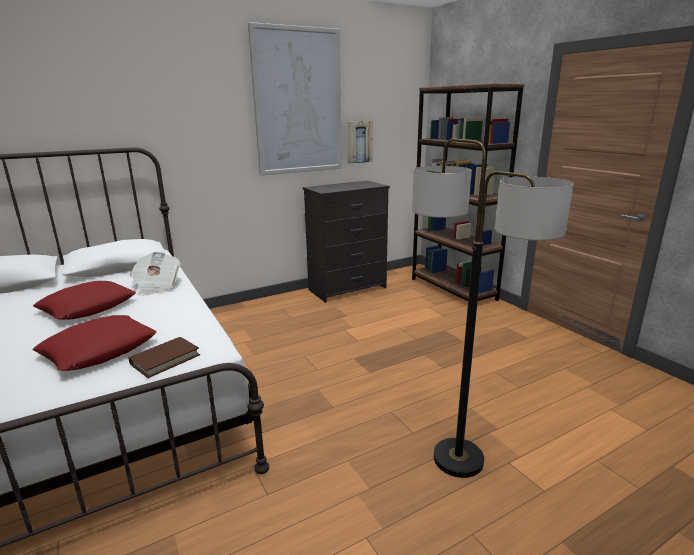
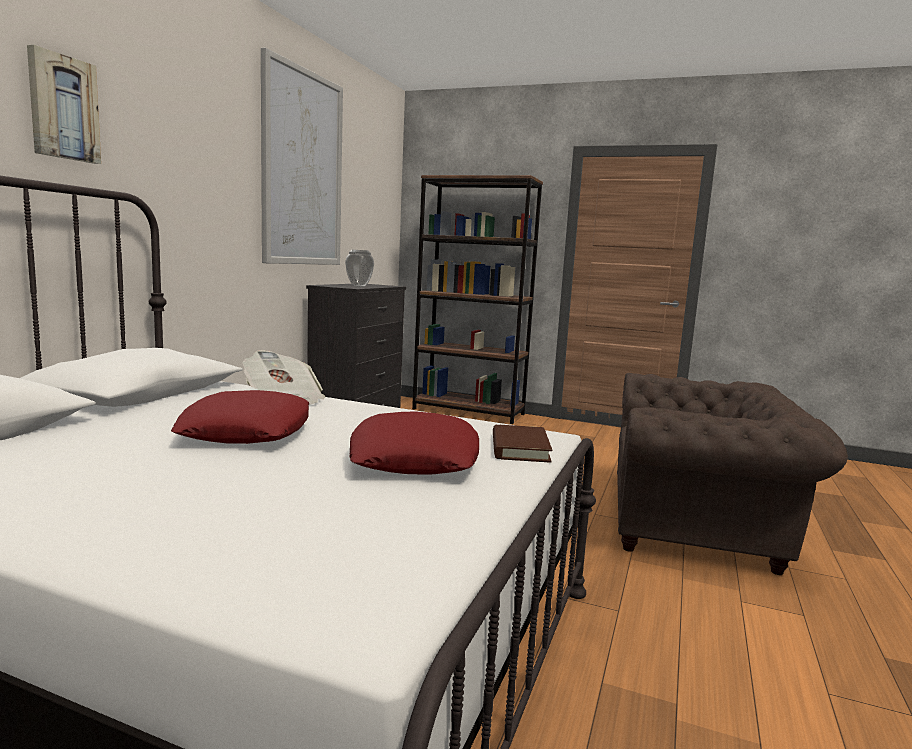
camera: 40 degrees left, 10 degrees down
picture [347,121,372,164] -> picture moved to [27,45,101,164]
floor lamp [412,138,574,478] -> brown armchair [617,373,848,575]
none -> vase [345,250,374,287]

